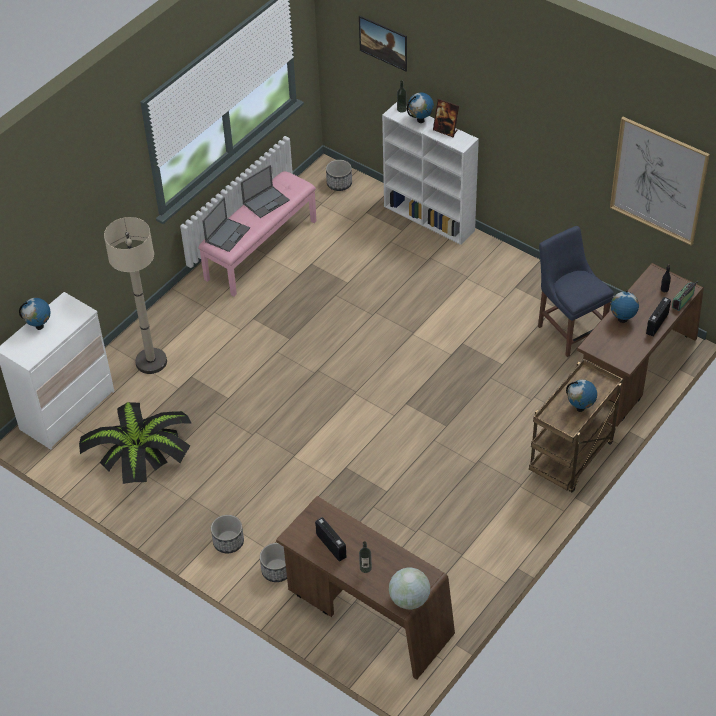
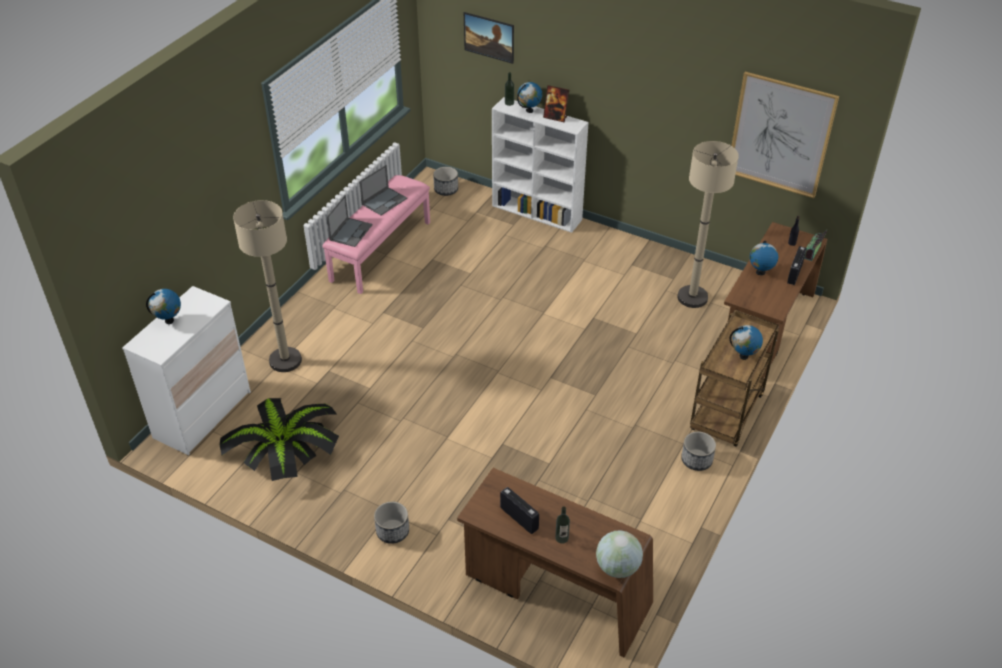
camera: 10 degrees left, 5 degrees down
planter [260,543,287,582] -> planter moved to [681,432,716,471]
blue chair [538,226,614,357] -> beige floor lamp [677,141,739,308]

